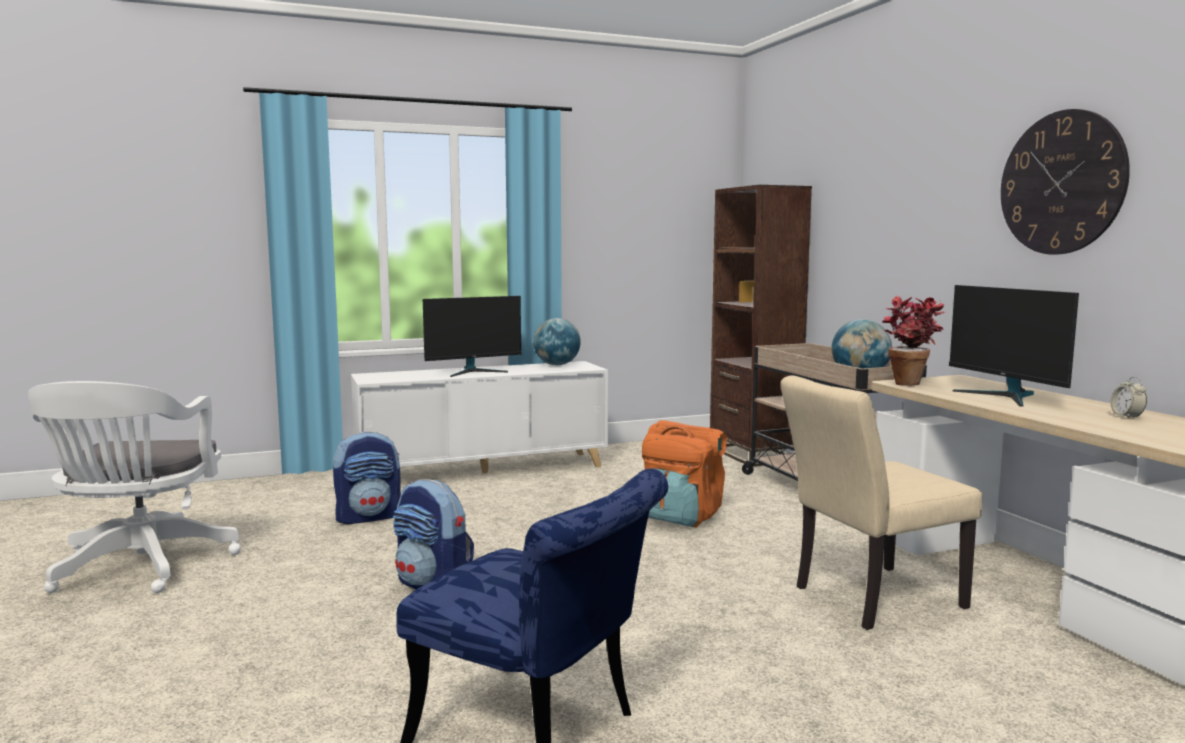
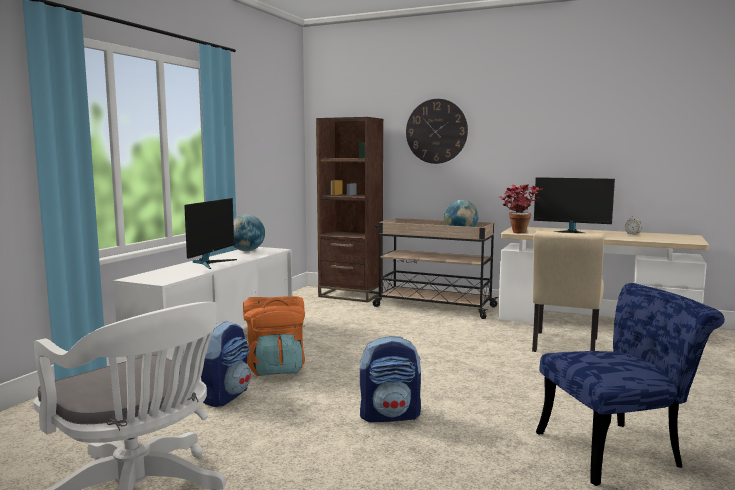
camera: 45 degrees left, 0 degrees up
orange backpack [642,420,727,527] -> orange backpack moved to [243,296,305,376]
wall clock [1001,109,1130,254] -> wall clock moved to [406,99,468,164]

